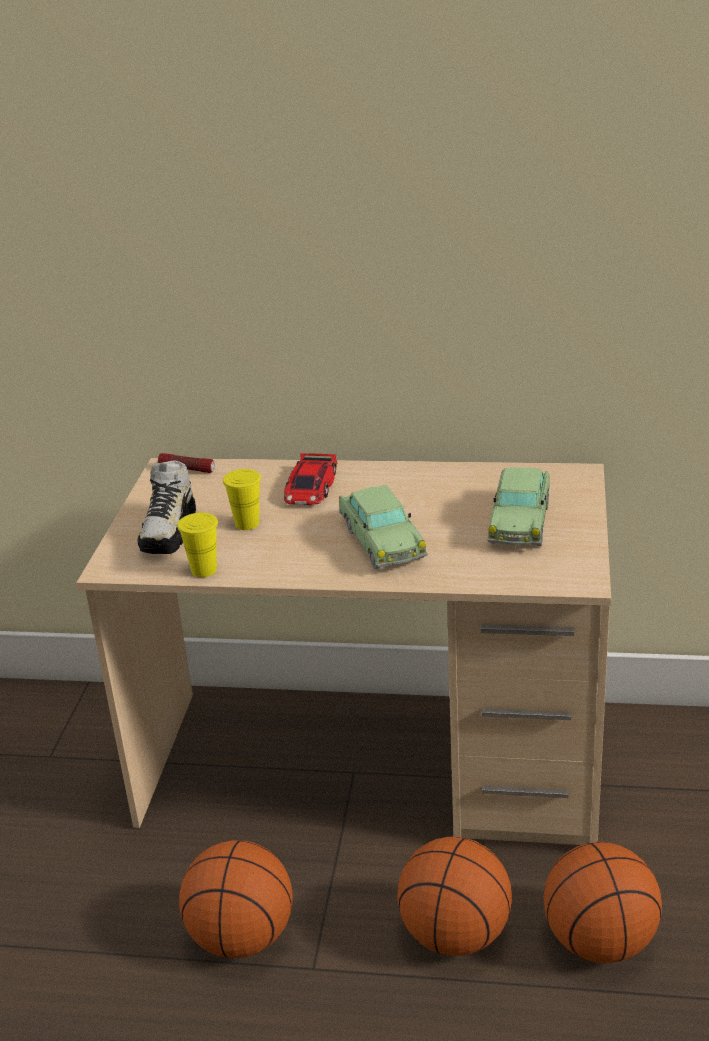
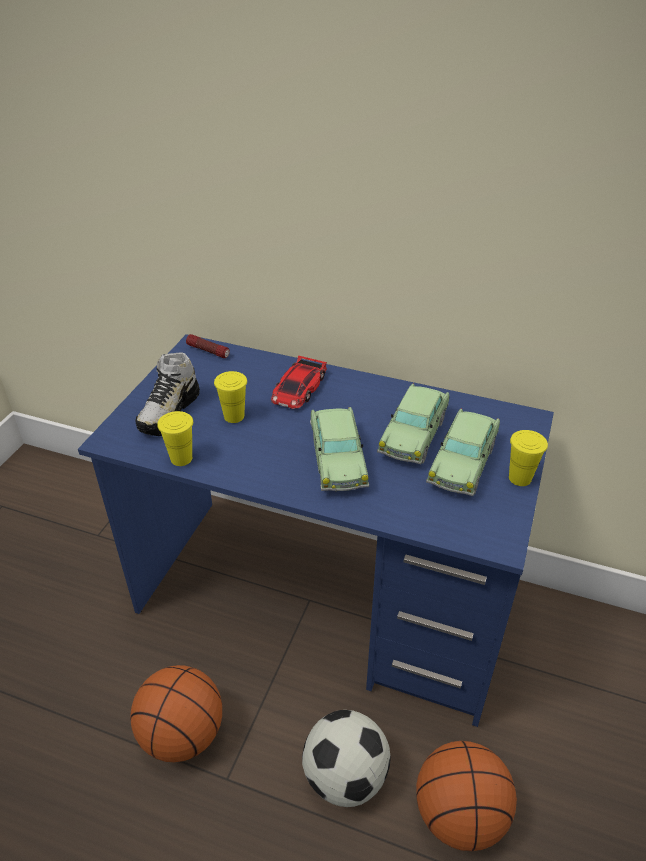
camera: 10 degrees right, 10 degrees up
beige desk [76,458,611,845] -> blue desk [78,334,554,727]
basketball [397,836,512,956] -> football [302,710,391,807]
none -> toy car [377,384,449,464]
none -> yellow cup [509,430,548,486]

